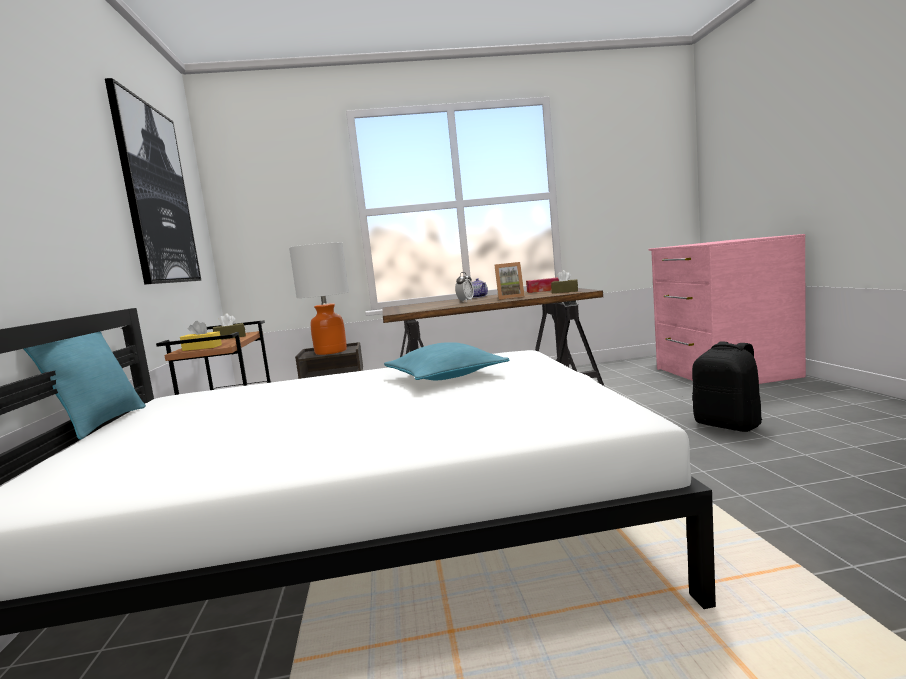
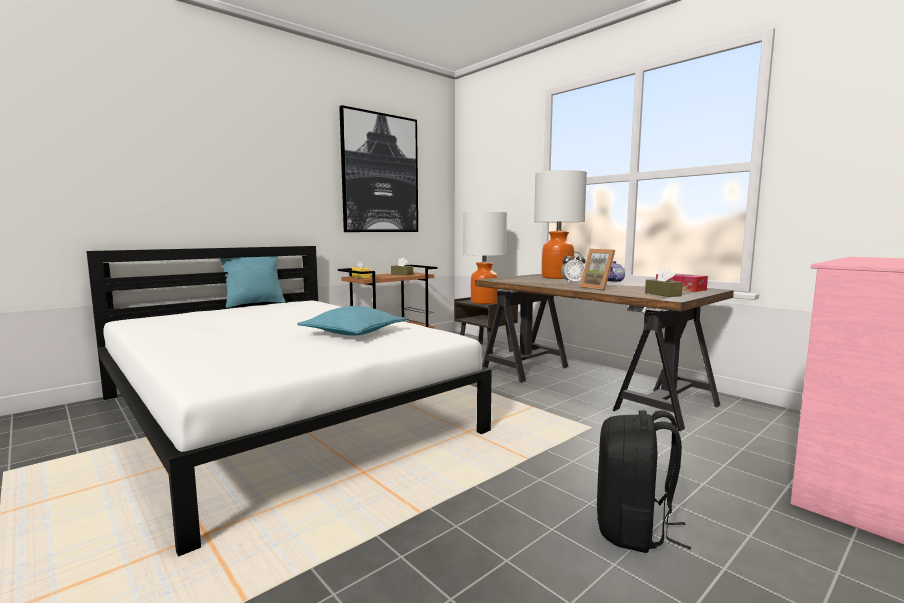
camera: 55 degrees right, 0 degrees up
none -> table lamp [534,170,587,279]

